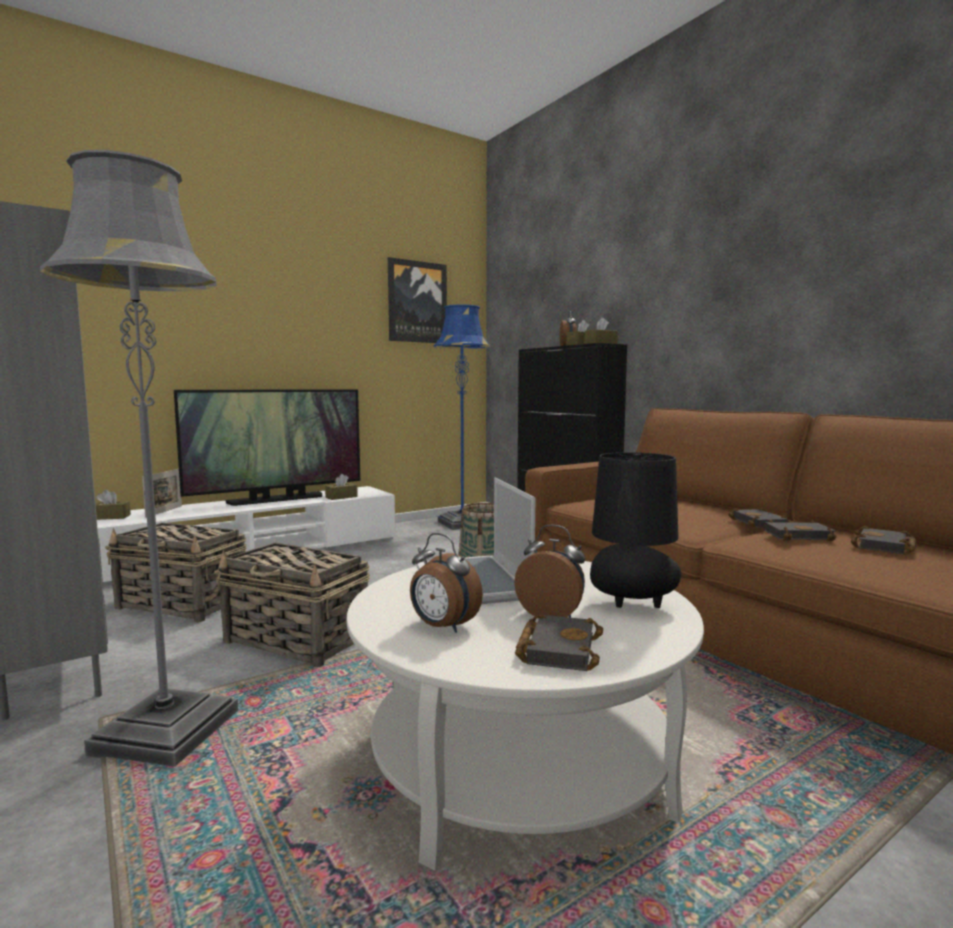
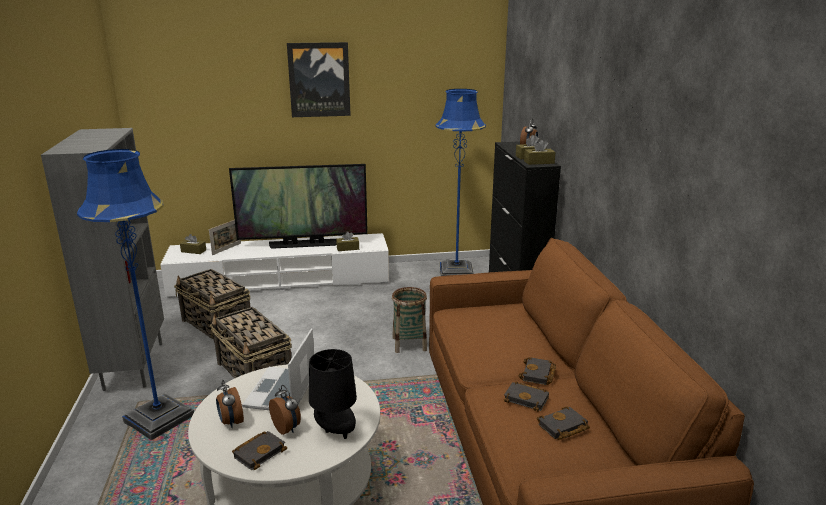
camera: 25 degrees right, 15 degrees up
grey floor lamp [40,150,238,767] -> blue floor lamp [77,149,194,440]
picture [388,257,447,343] -> picture moved to [287,42,351,117]

